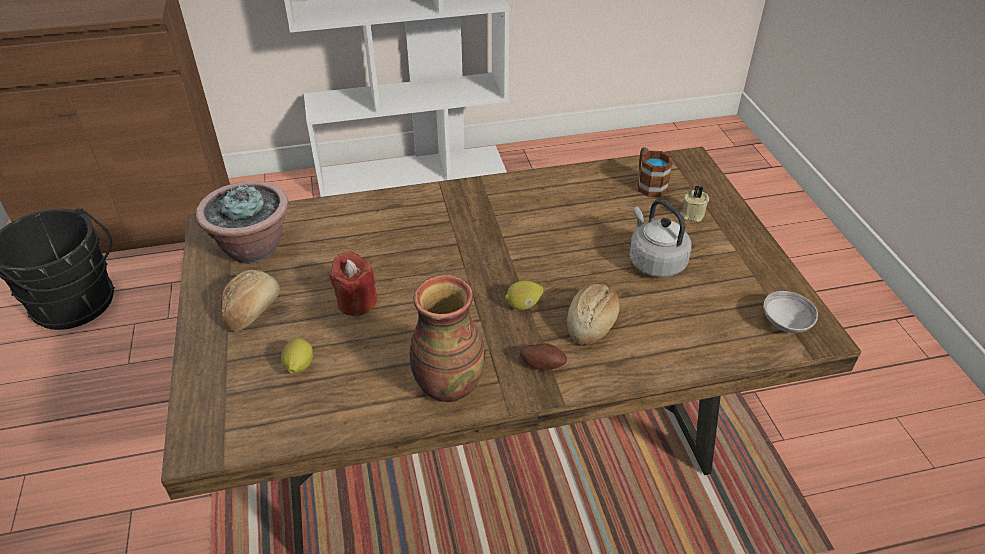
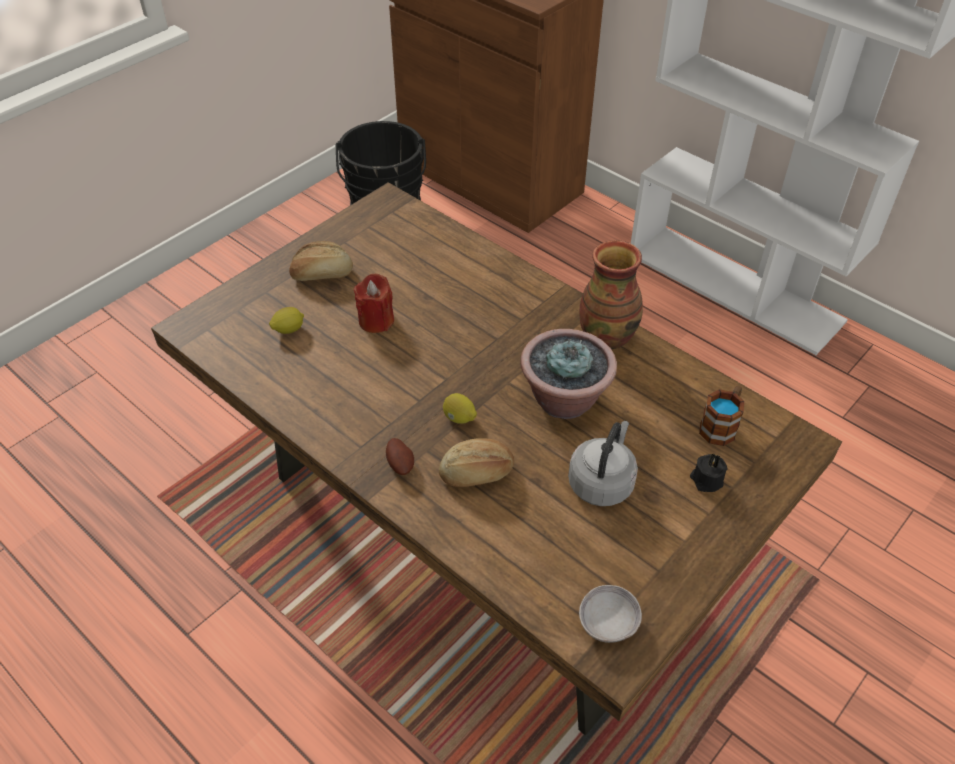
camera: 55 degrees right, 5 degrees up
potted plant [196,181,288,264] -> potted plant moved to [520,329,617,419]
vase [409,275,485,402] -> vase moved to [579,240,643,349]
beige candle [680,185,709,222] -> black candle [690,454,727,492]

